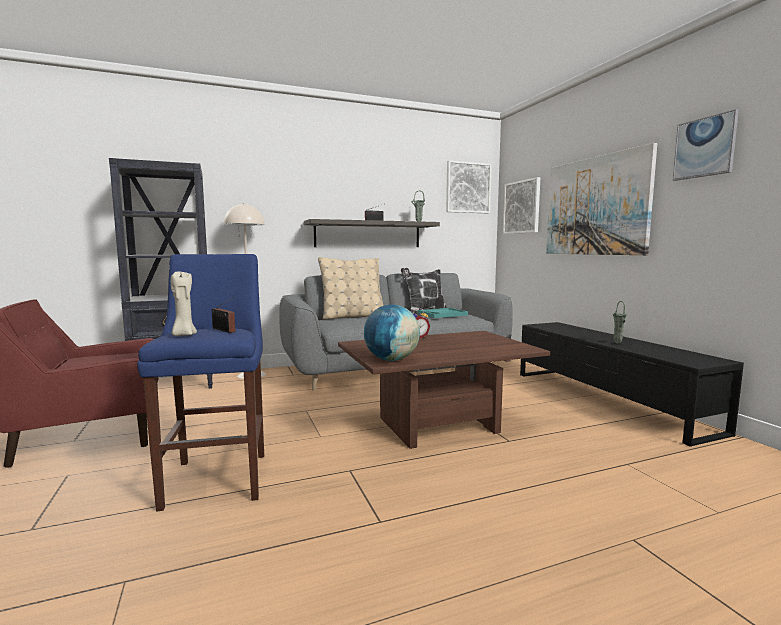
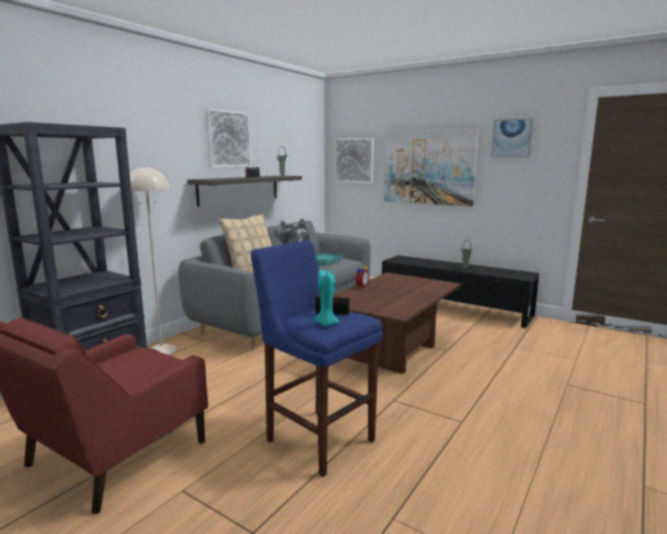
camera: 35 degrees left, 5 degrees up
beige candle [171,272,197,336] -> turquoise candle [314,270,340,327]
globe [364,305,420,361] -> none
picture [446,160,492,213] -> picture moved to [206,108,251,167]

